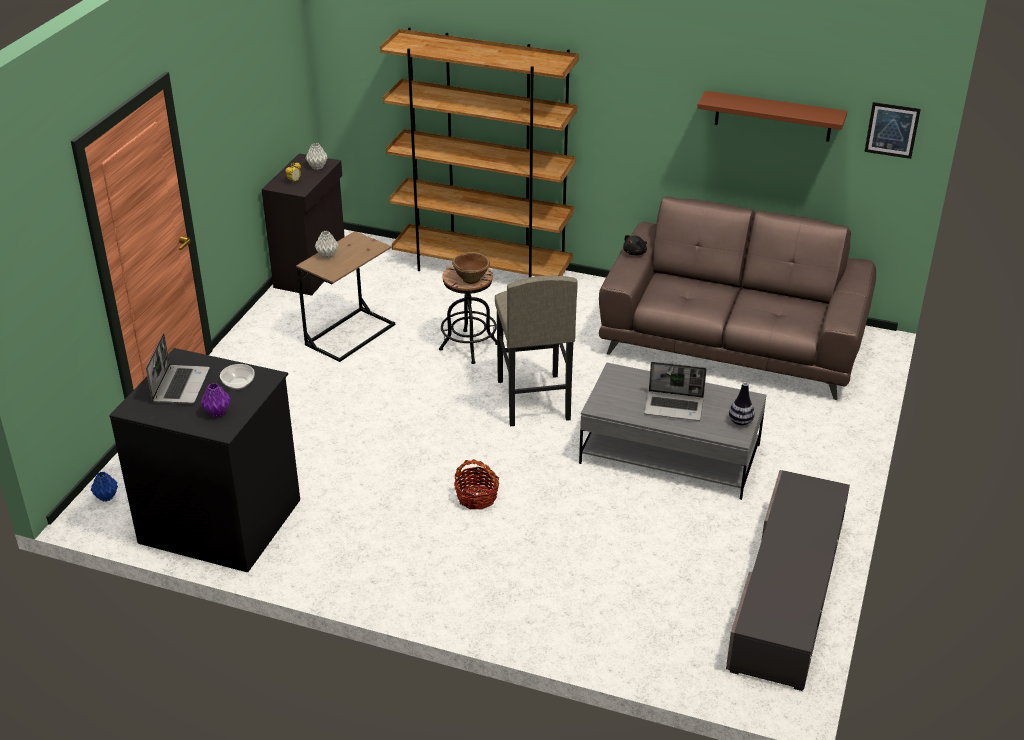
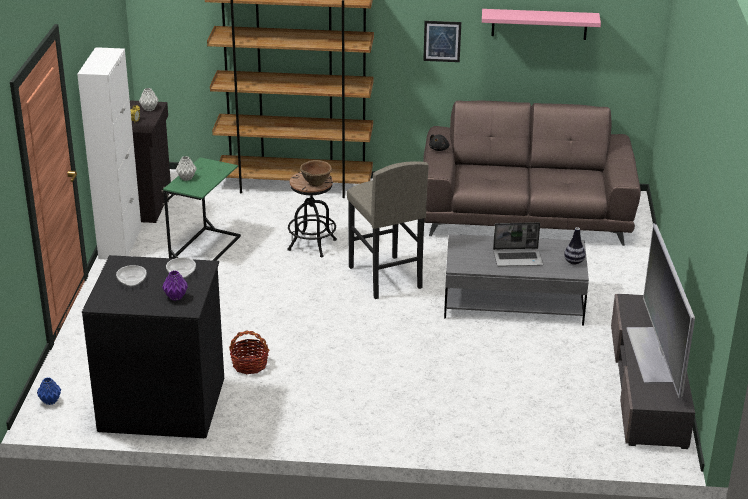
camera: 15 degrees left, 5 degrees down
laptop [146,333,210,404] -> bowl [116,265,147,286]
brown side table [296,231,395,362] -> green side table [163,157,241,261]
basket [454,459,499,510] -> basket moved to [229,331,269,374]
brown shelf [697,91,847,142] -> pink shelf [482,9,601,40]
picture [864,102,921,159] -> picture moved to [423,21,461,62]
none -> white cabinet [77,47,142,259]
none -> television [626,223,695,399]

